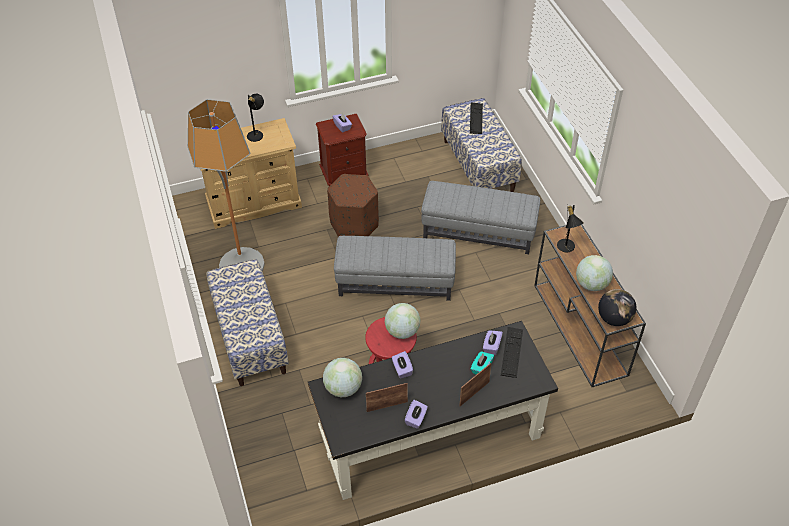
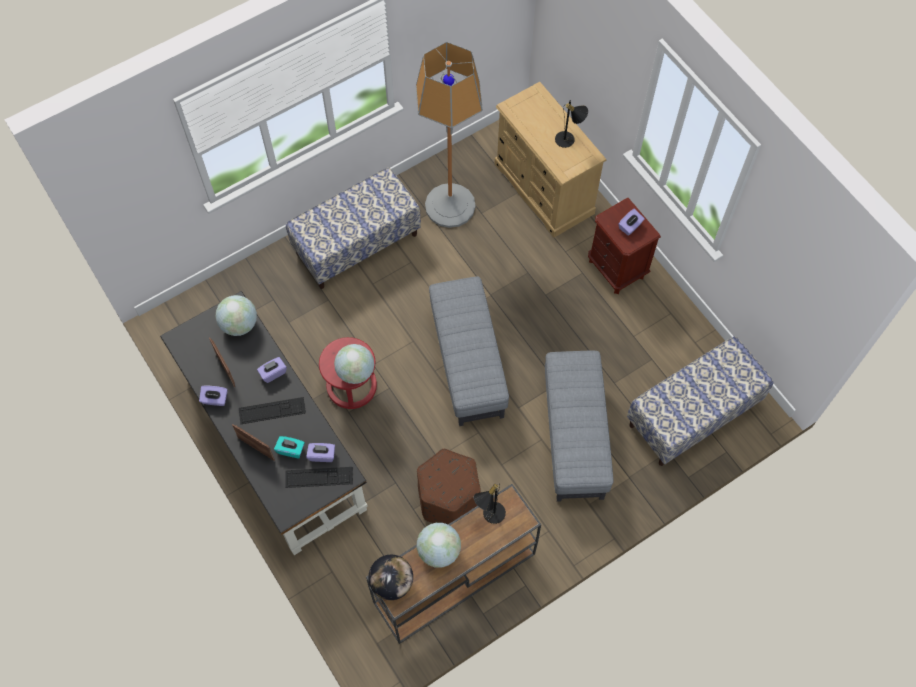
camera: 75 degrees right, 15 degrees up
brown ottoman [327,174,379,237] -> brown ottoman moved to [417,449,481,524]
keyboard [470,103,483,134] -> keyboard moved to [239,397,306,424]

